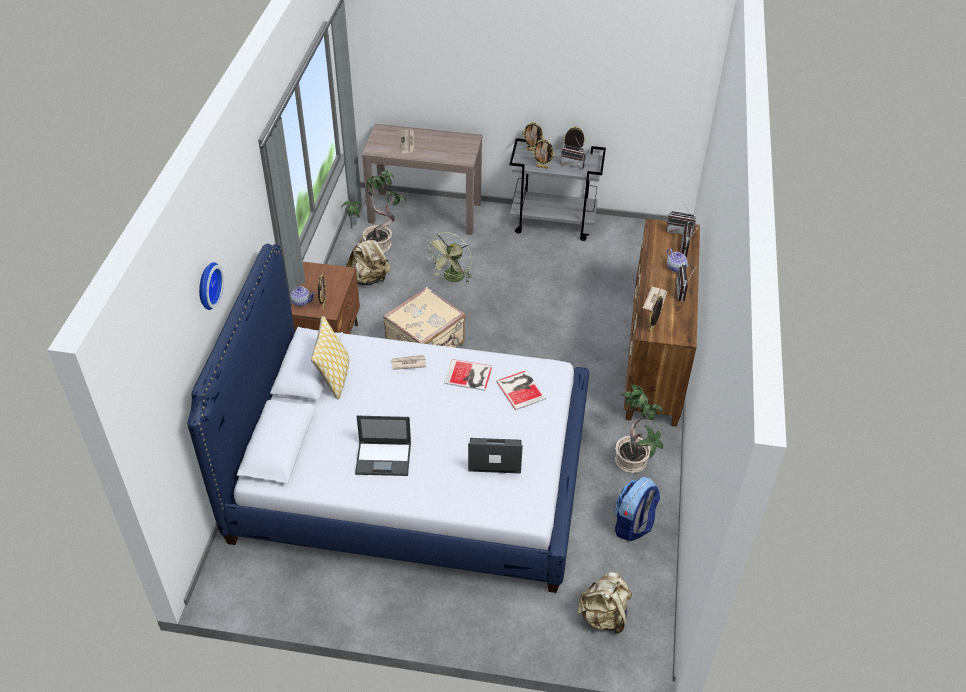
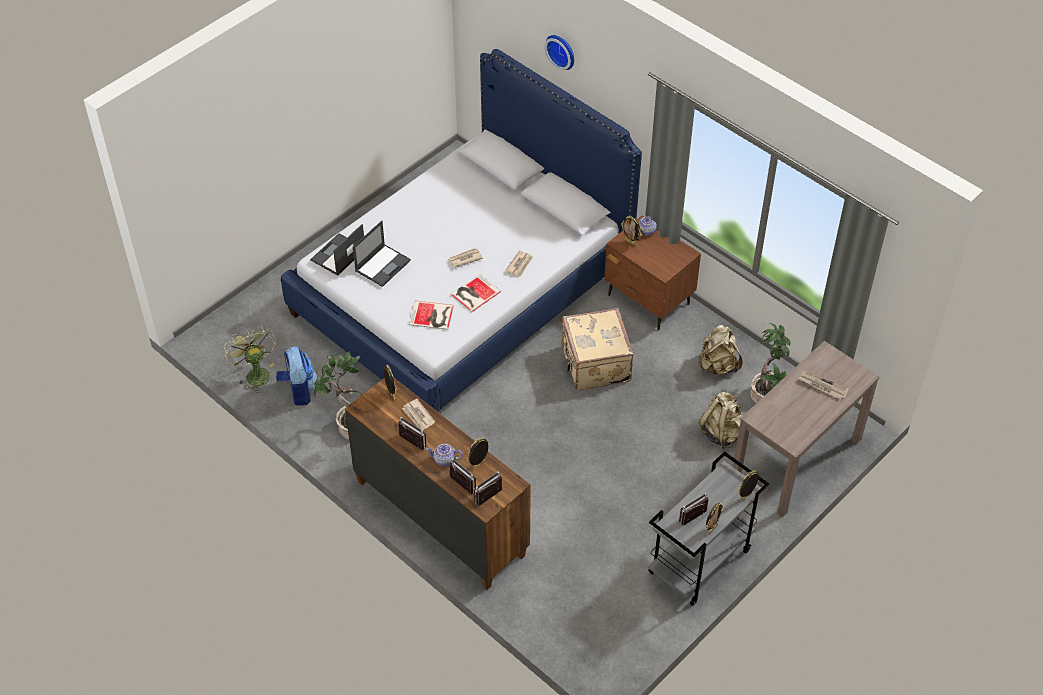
camera: 125 degrees right, 5 degrees up
pillow [311,316,349,399] -> none
laptop [355,416,411,476] -> laptop moved to [310,224,364,276]
green fan [428,232,472,283] -> green fan moved to [223,325,276,393]
picture frame [532,139,554,169] -> picture frame moved to [466,437,489,470]
beige backpack [577,572,632,634] -> beige backpack moved to [698,392,743,449]
none -> newspaper [448,248,483,268]

